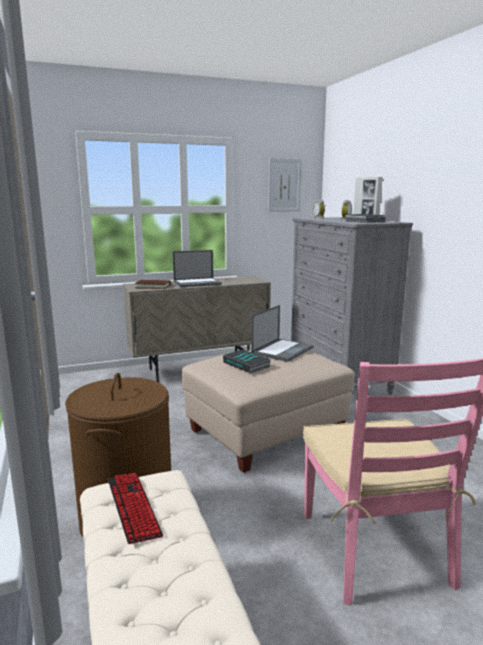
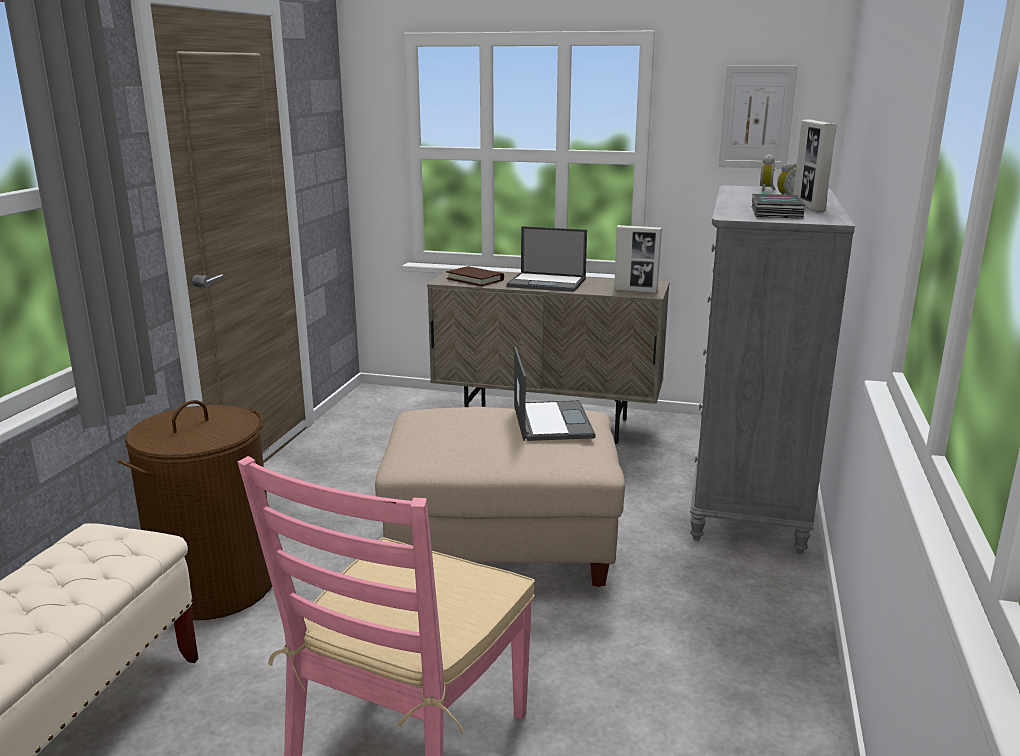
camera: 35 degrees right, 5 degrees up
keyboard [108,473,163,544] -> none
book [223,350,271,373] -> none
laptop [251,305,314,362] -> laptop turned 75 degrees counterclockwise [514,347,596,441]
none -> picture frame [614,225,662,293]

